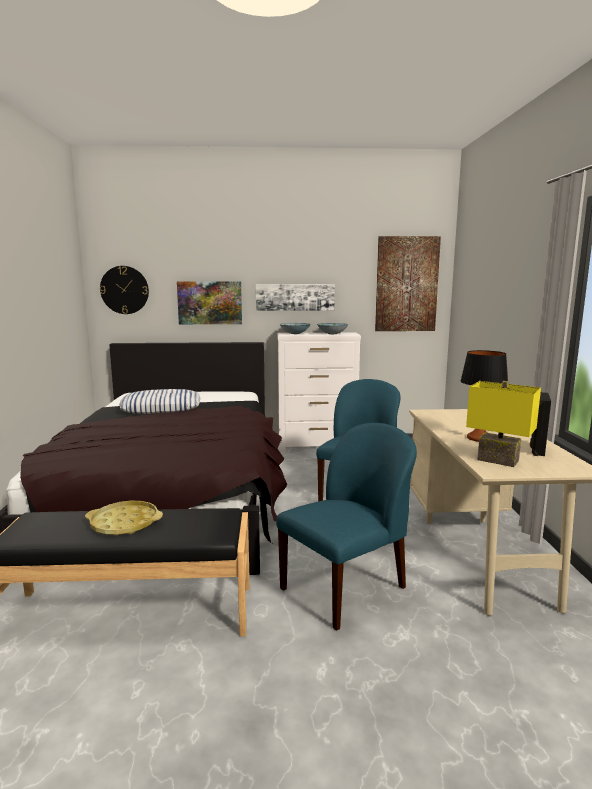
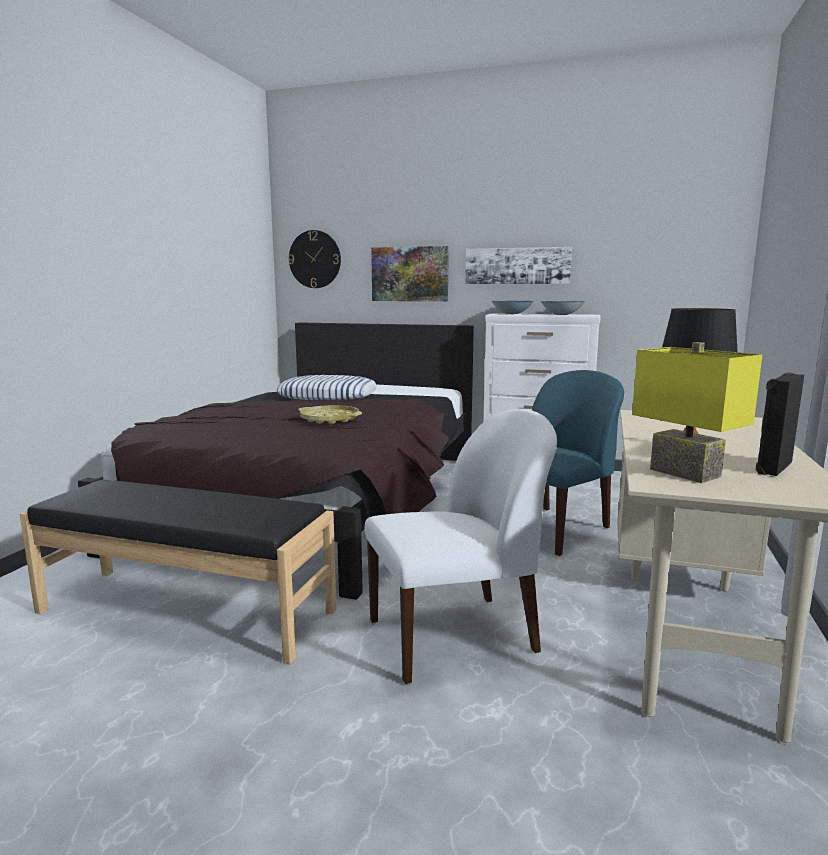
camera: 20 degrees right, 0 degrees up
yellow tray [85,501,163,535] -> yellow tray moved to [298,405,362,424]
blue chair [276,423,417,631] -> white chair [365,409,557,684]
picture [375,236,441,331] -> none

